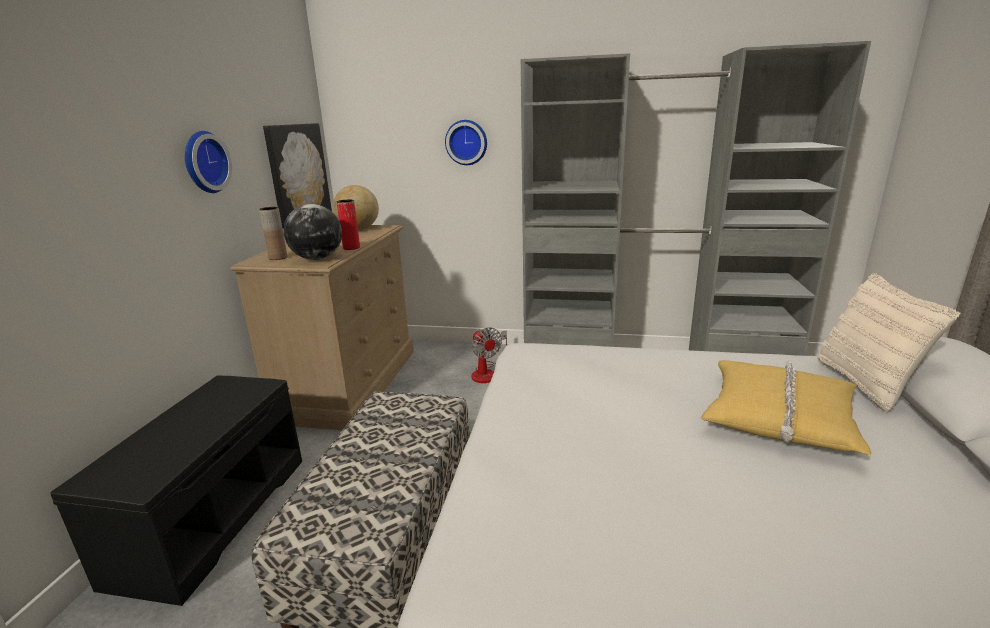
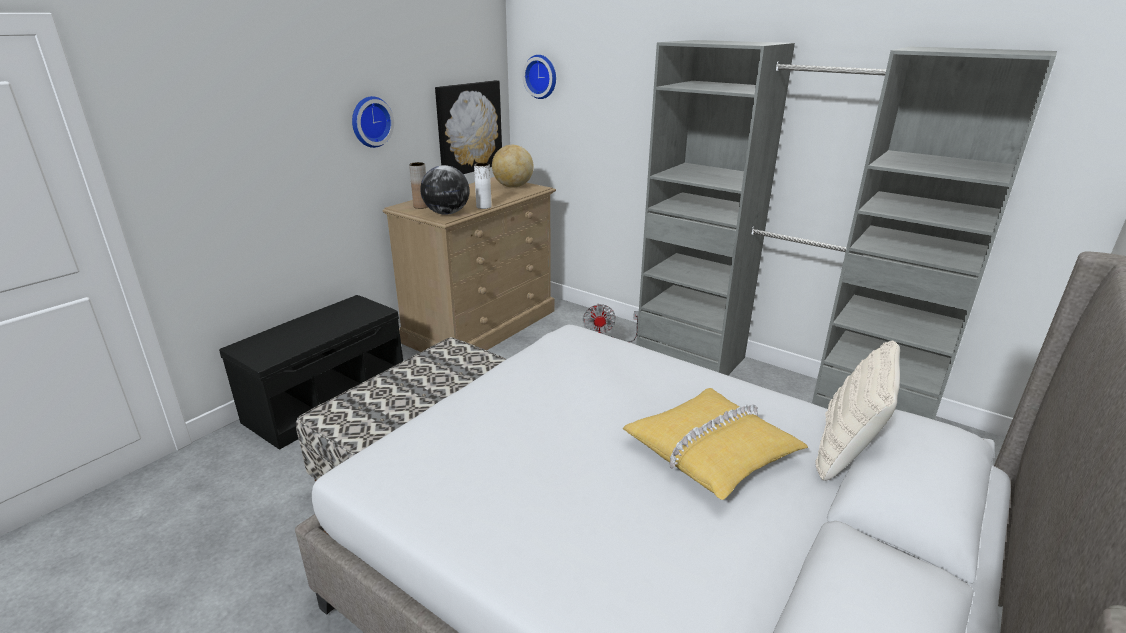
camera: 25 degrees right, 5 degrees up
red vase [337,200,360,250] -> white vase [474,163,492,209]
wall clock [445,120,487,165] -> wall clock moved to [522,55,556,99]

